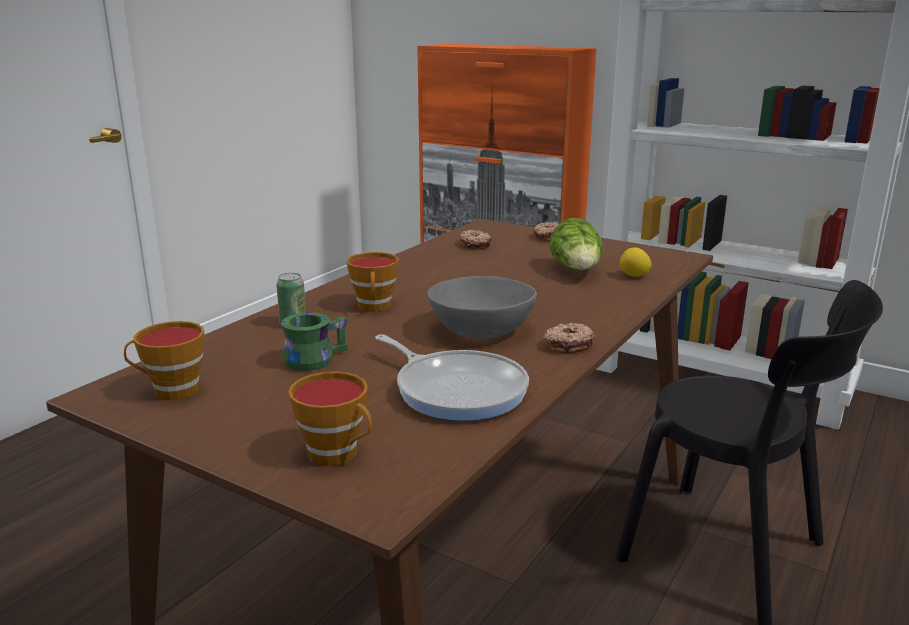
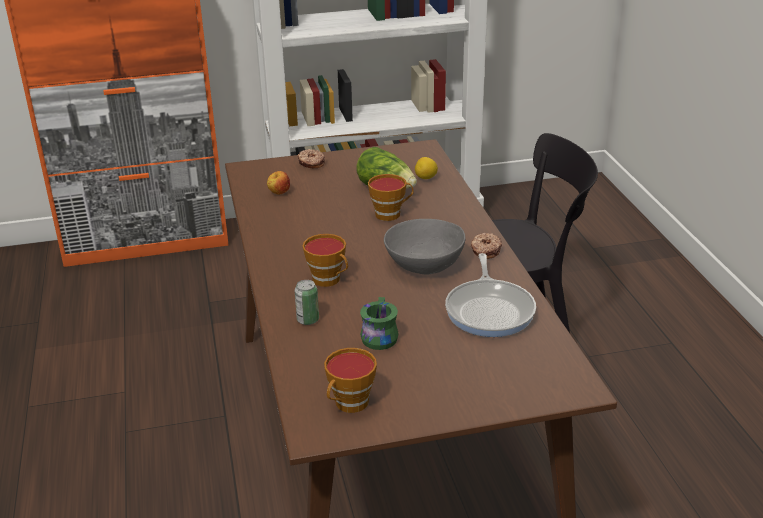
camera: 45 degrees left, 10 degrees up
cup [288,371,372,466] -> cup moved to [368,174,414,221]
frying pan [375,334,529,421] -> frying pan turned 90 degrees clockwise [445,253,536,337]
donut [460,230,492,250] -> apple [267,171,290,195]

